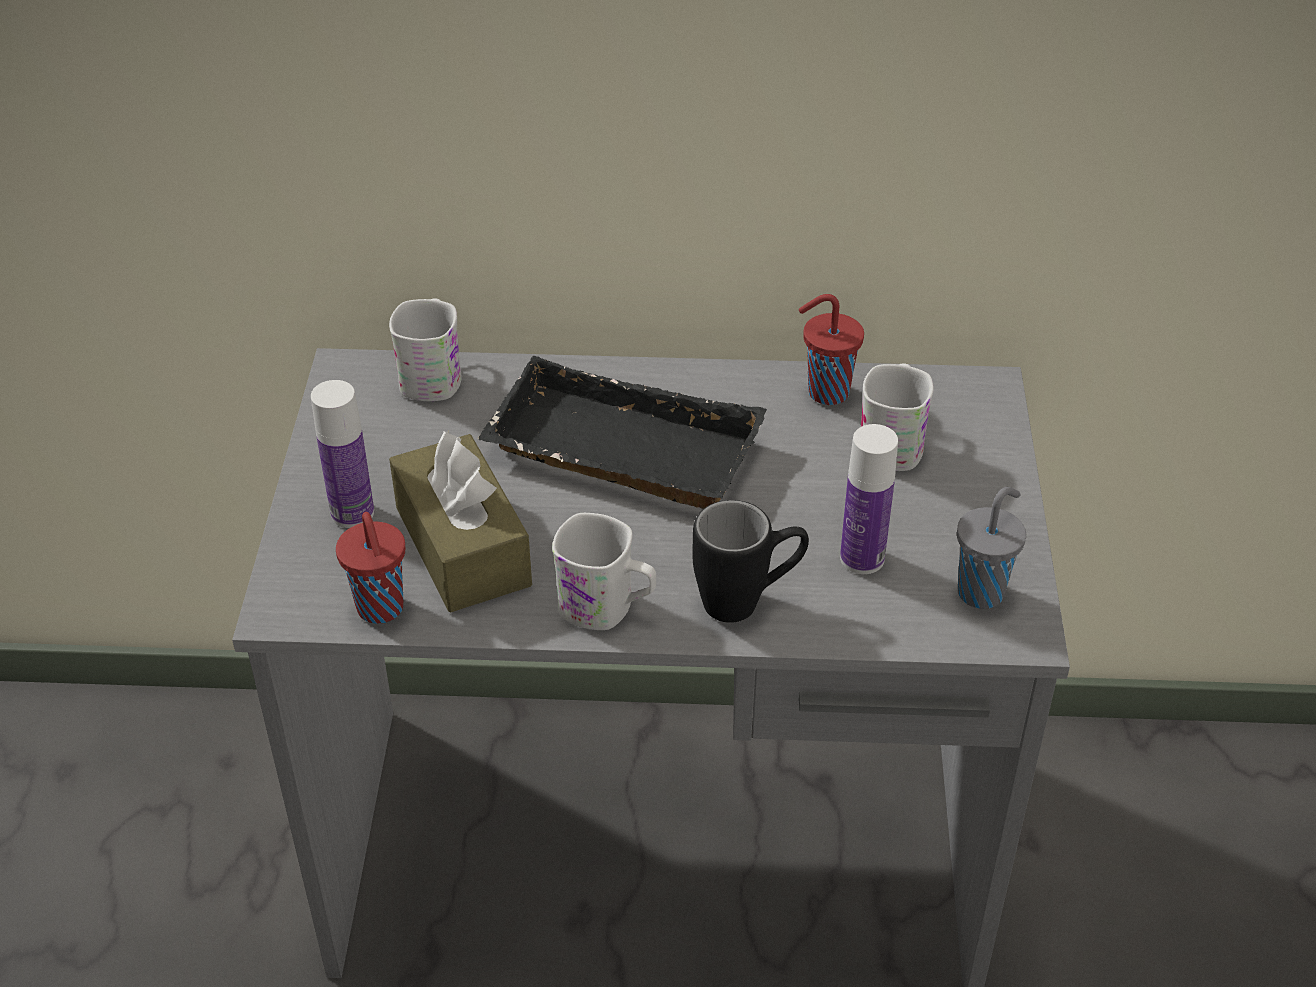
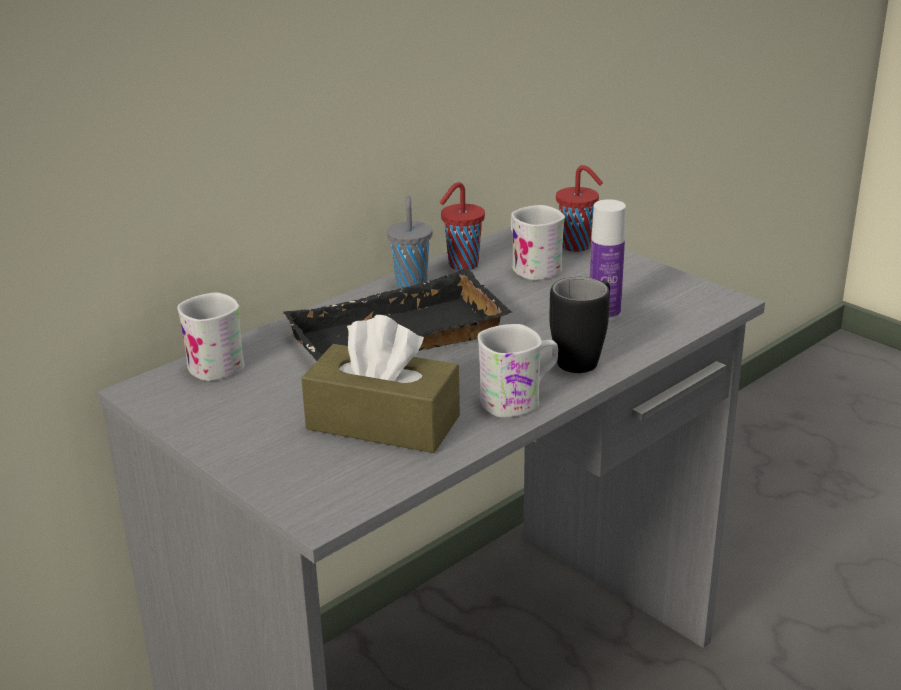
camera: 45 degrees left, 15 degrees down
bottle [311,380,374,528] -> none
red cup [336,512,405,624] -> red cup moved to [556,165,603,252]
grey cup [957,487,1026,609] -> grey cup moved to [387,196,432,288]

